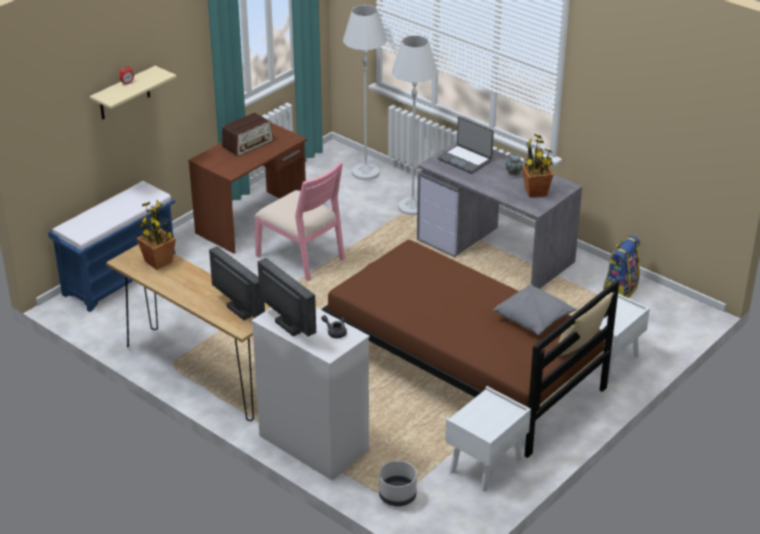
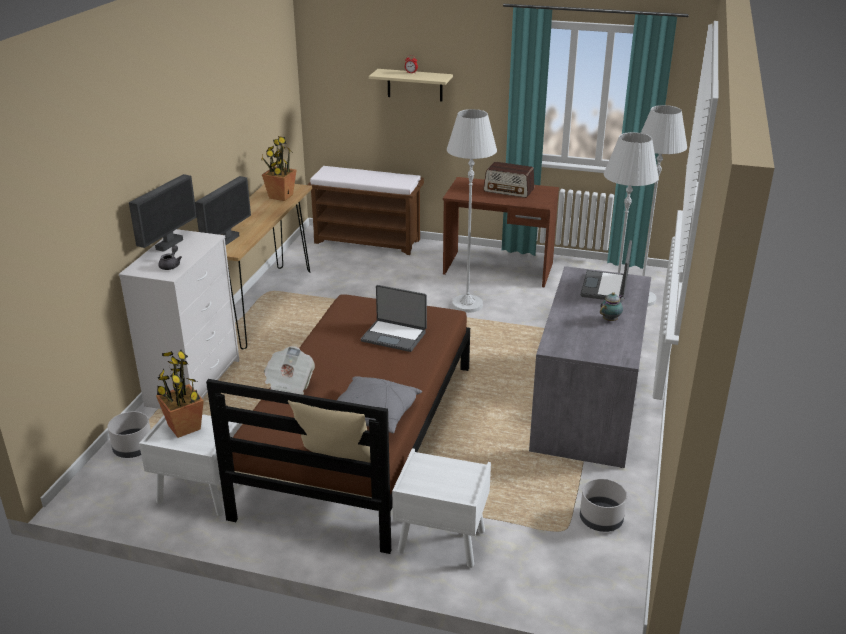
camera: 65 degrees right, 5 degrees down
blue bench [48,181,176,312] -> brown bench [307,166,424,255]
pink chair [255,161,345,281] -> white floor lamp [446,109,497,313]
potted plant [522,134,553,198] -> potted plant moved to [156,350,204,438]
backpack [603,235,640,298] -> grey planter [580,478,627,532]
none -> newspaper [264,346,315,395]
none -> laptop [361,285,427,352]

